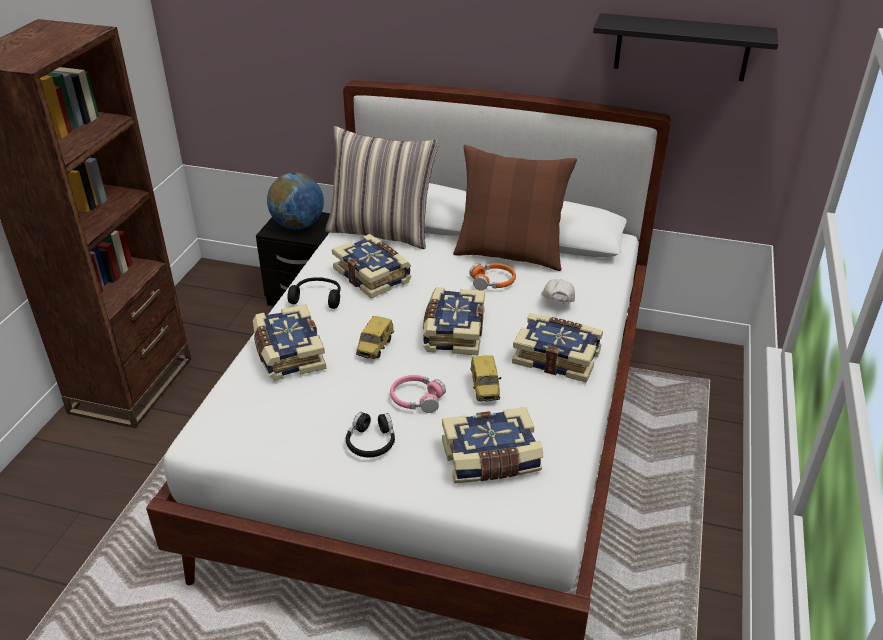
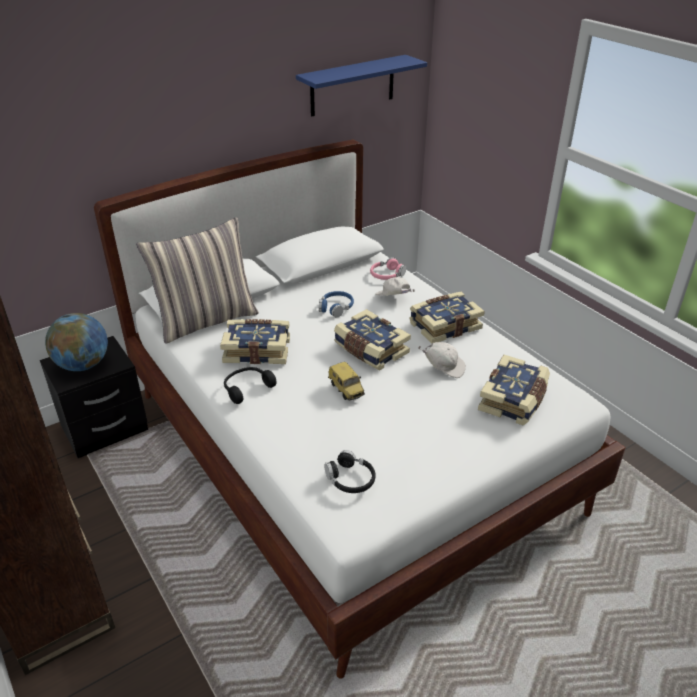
camera: 50 degrees left, 0 degrees up
book [253,304,326,381] -> none
black headphones [346,412,395,457] -> black headphones moved to [324,450,376,493]
pink headphones [390,375,446,413] -> pink headphones moved to [370,257,406,280]
brown pillow [453,145,577,271] -> none
orange headphones [469,263,516,291] -> blue headphones [319,291,354,318]
toy car [470,356,501,402] -> white cap [418,342,466,378]
black shelf [593,13,778,81] -> blue shelf [296,55,427,116]

